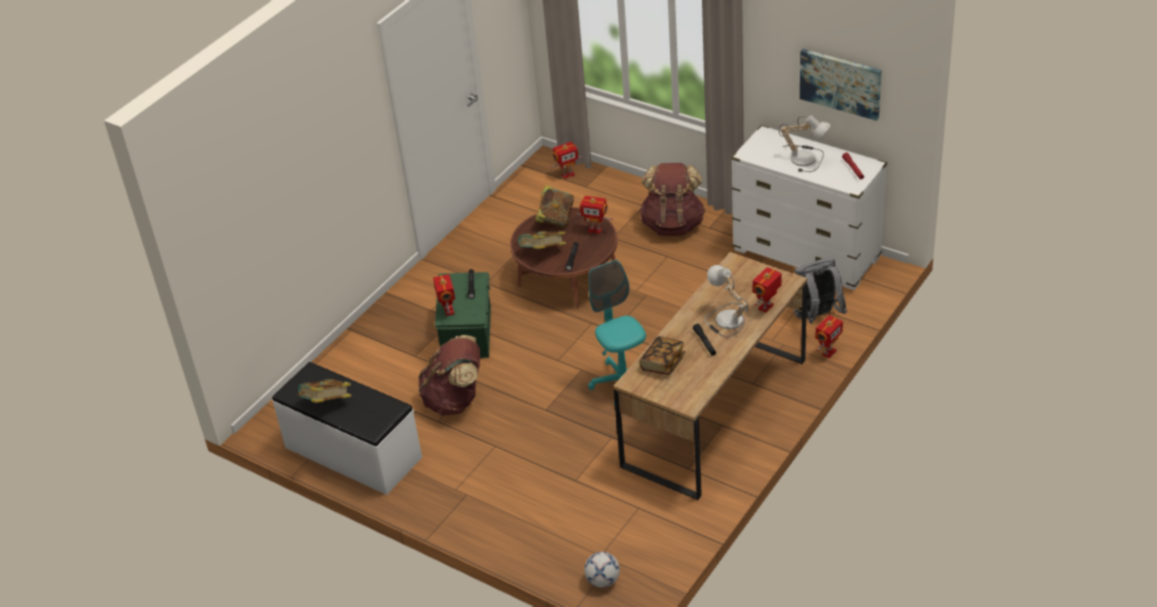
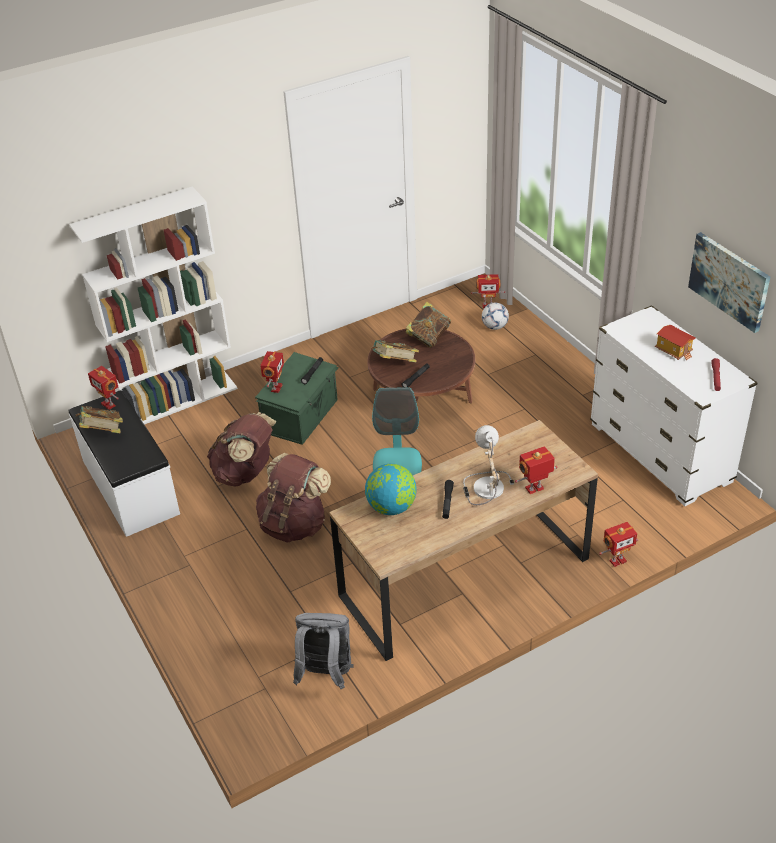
camera: 25 degrees right, 0 degrees up
toy robot [576,196,613,234] -> toy robot moved to [88,366,119,410]
football [584,552,620,588] -> football moved to [482,303,509,330]
brown backpack [639,163,705,236] -> brown backpack moved to [256,453,331,542]
book [639,336,685,375] -> globe [365,464,417,515]
table lamp [779,115,831,172] -> toy house [655,325,696,361]
grey backpack [794,258,847,324] -> grey backpack moved to [293,613,354,689]
none -> white bookcase [69,187,238,425]

